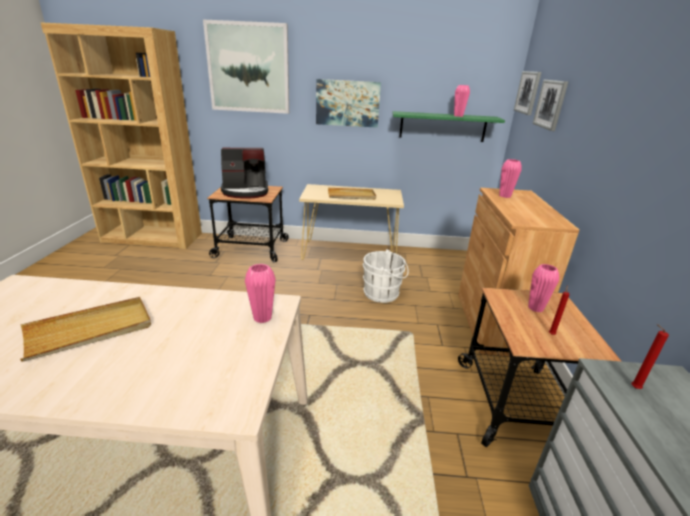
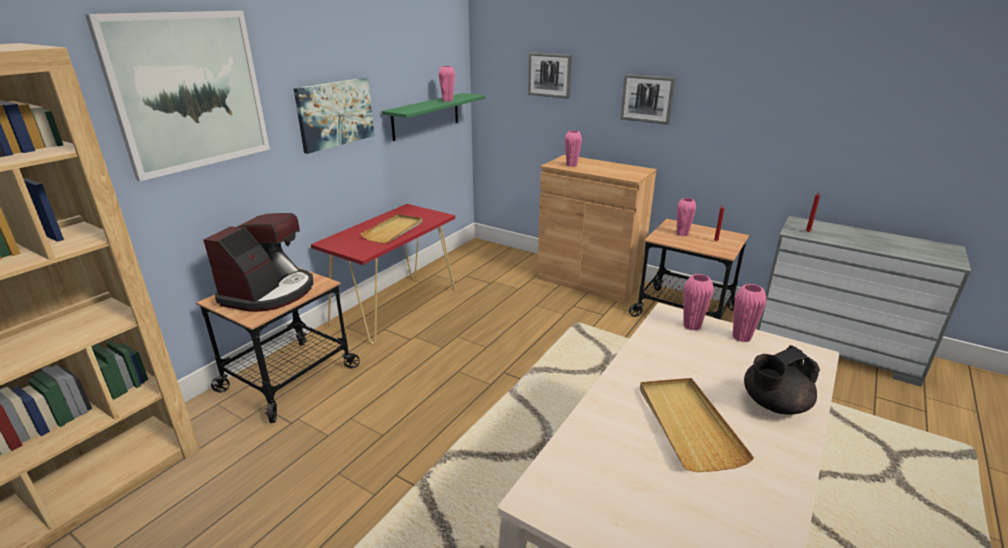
camera: 60 degrees left, 0 degrees up
beige console table [299,184,404,260] -> red console table [311,204,455,344]
white bucket [362,249,409,303] -> none
picture [514,71,541,115] -> picture moved to [620,74,676,125]
none -> pink vase [733,284,766,342]
none -> black teapot [744,345,820,415]

